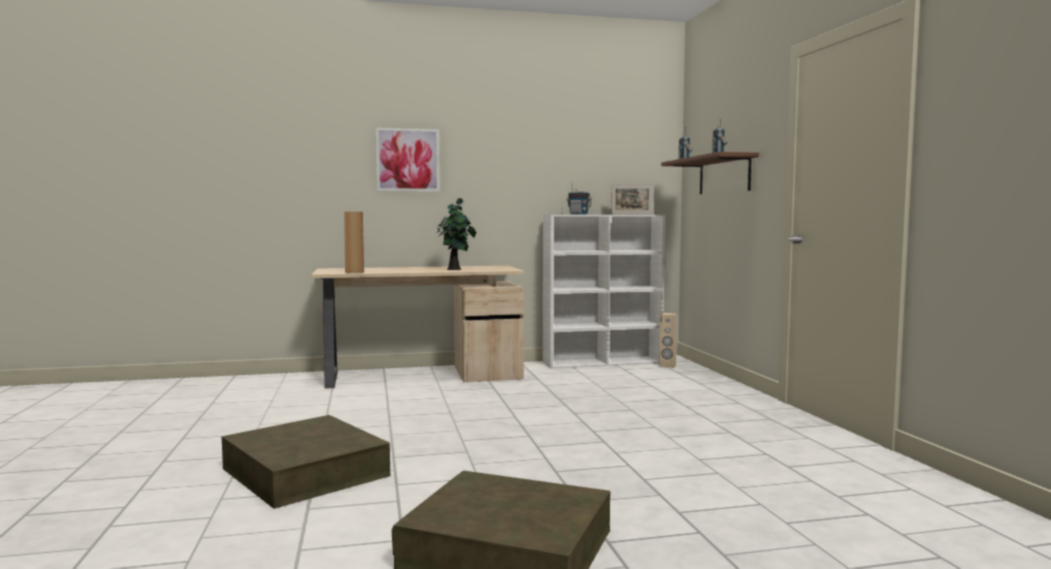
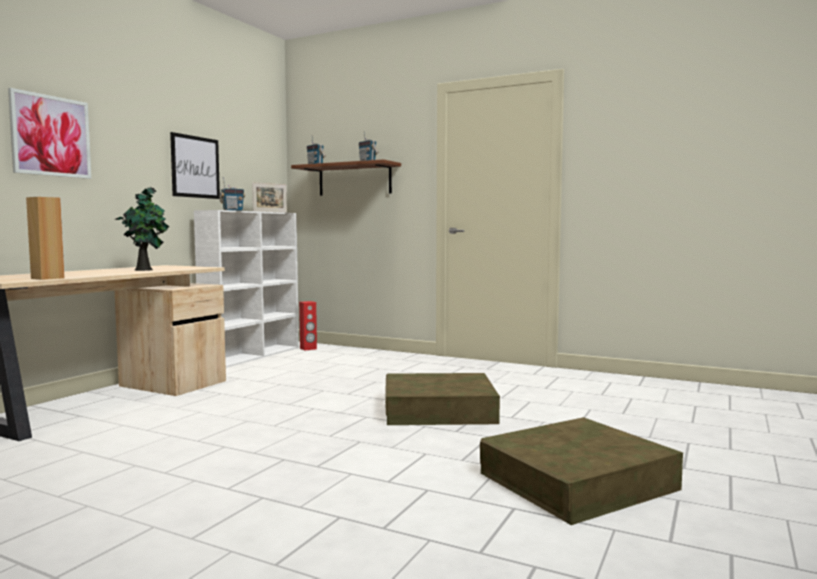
camera: 50 degrees left, 0 degrees up
brown storage box [221,415,390,509] -> brown storage box moved to [385,373,500,425]
beige speaker [660,313,677,368] -> red speaker [299,301,317,351]
none -> picture [170,132,220,199]

